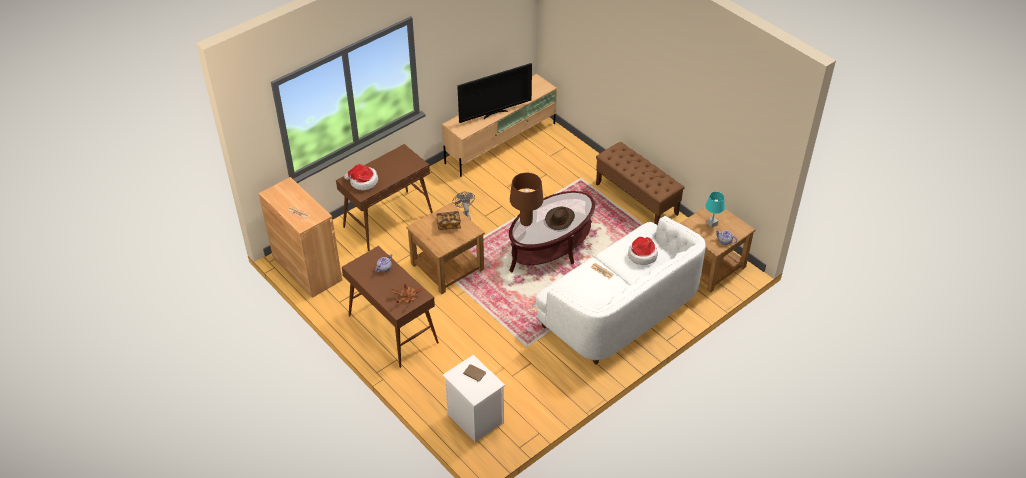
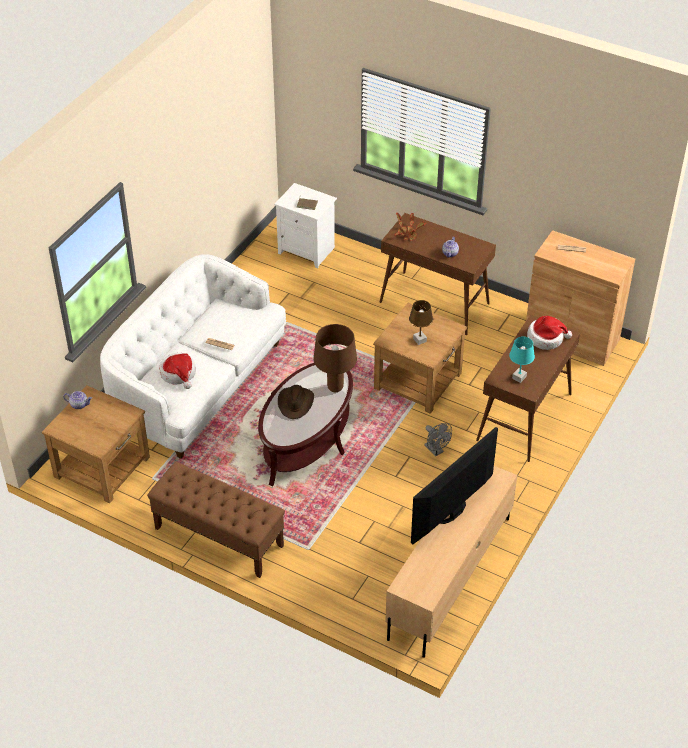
camera: 160 degrees right, 0 degrees up
book [436,211,461,230] -> brown table lamp [409,300,433,345]
turquoise table lamp [705,192,725,228] -> turquoise table lamp moved to [509,336,535,383]

